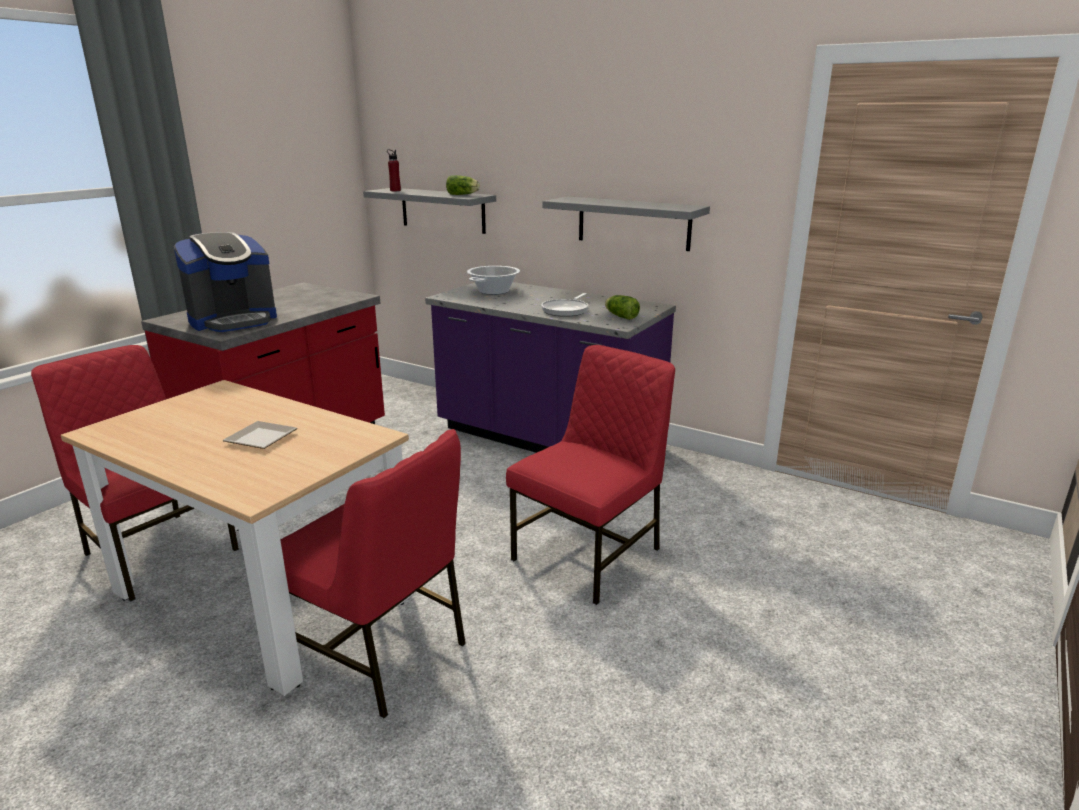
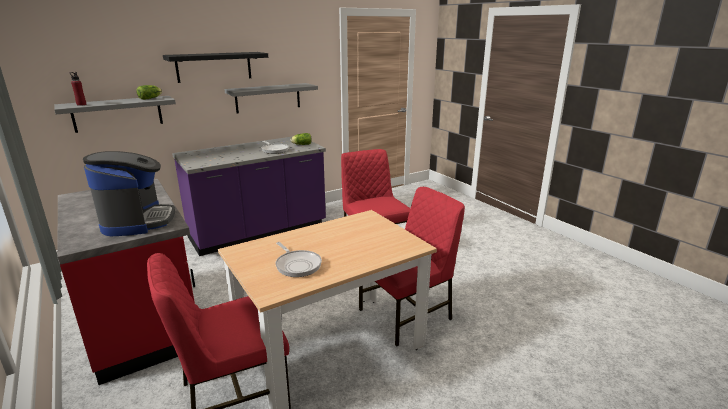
camera: 65 degrees left, 0 degrees up
plate [223,421,297,449] -> none
cooking pot [467,266,520,295] -> none
none -> black shelf [163,52,268,83]
none -> frying pan [276,242,322,277]

